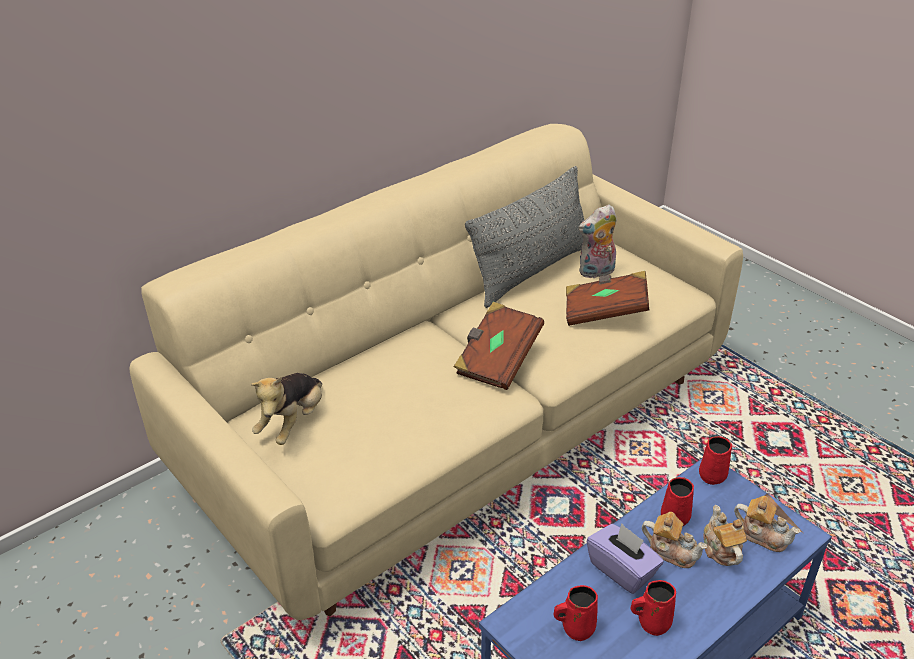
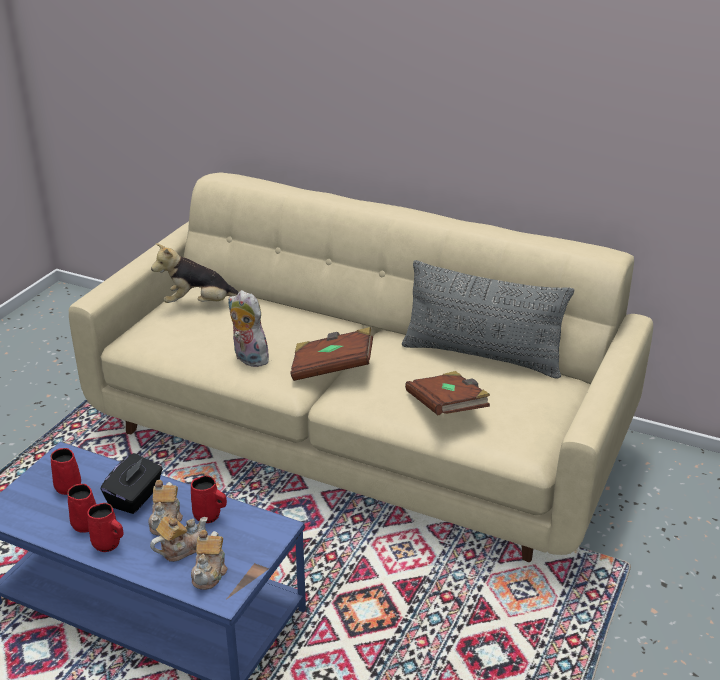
camera: 65 degrees right, 5 degrees down
plush toy [579,205,617,278] -> plush toy moved to [228,290,269,367]
purple tissue box [586,523,664,594] -> black tissue box [101,453,162,514]
red mug [699,436,732,485] -> red mug moved to [87,503,124,552]

